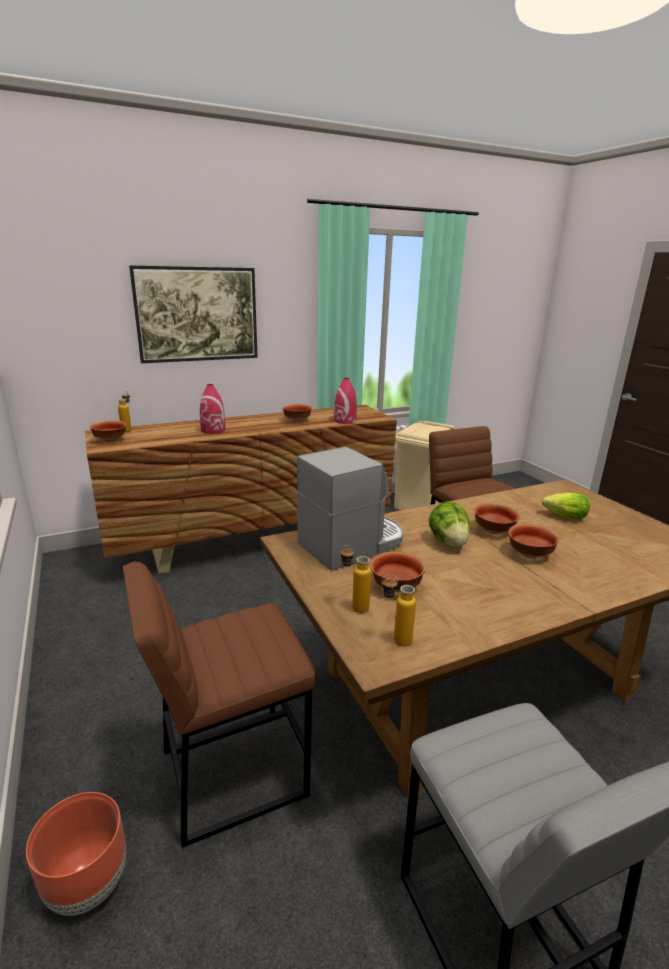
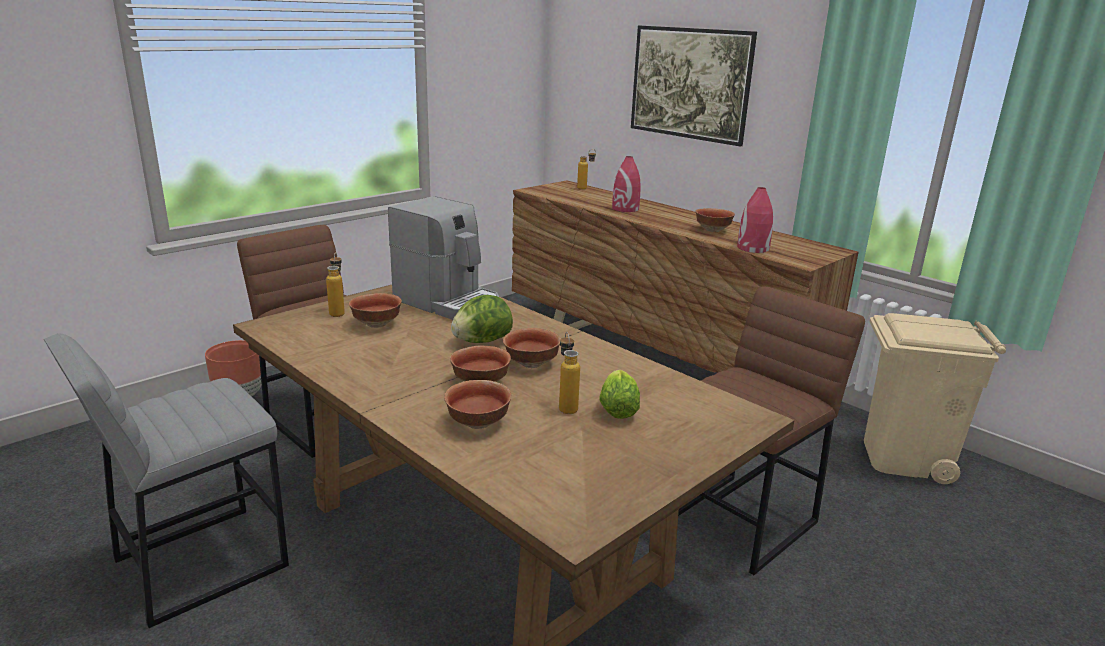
camera: 70 degrees right, 0 degrees up
bowl [89,420,126,442] -> bowl moved to [444,380,512,429]
bottle [381,575,416,646] -> bottle moved to [559,332,580,414]

